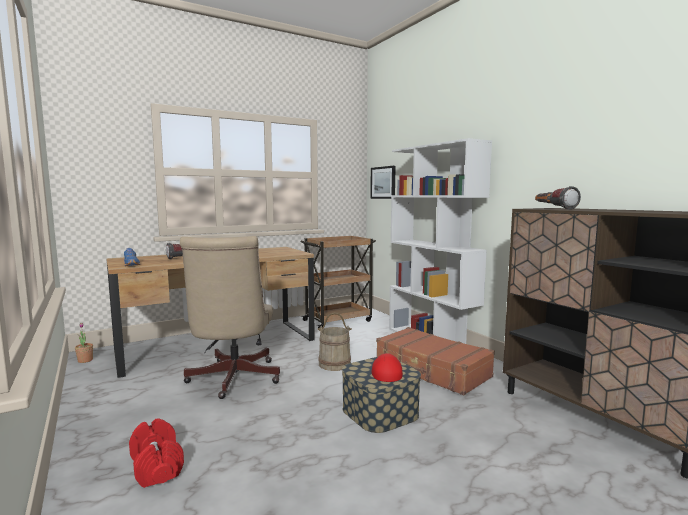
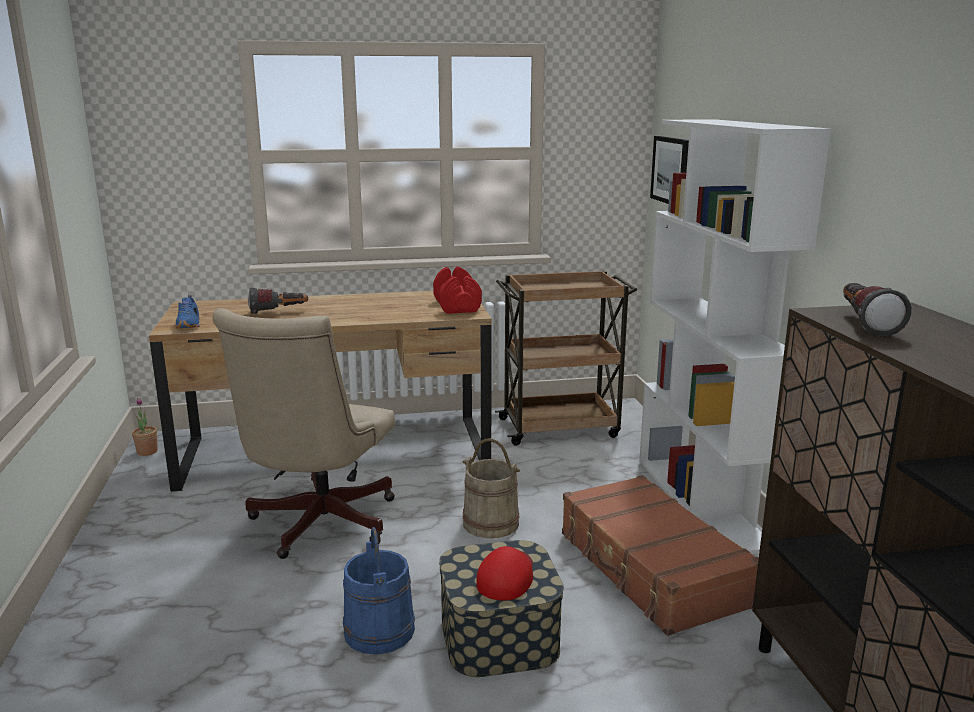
camera: 20 degrees right, 10 degrees up
red dumbbell [129,418,184,488] -> red dumbbell moved to [433,267,482,314]
none -> blue bucket [343,527,415,655]

